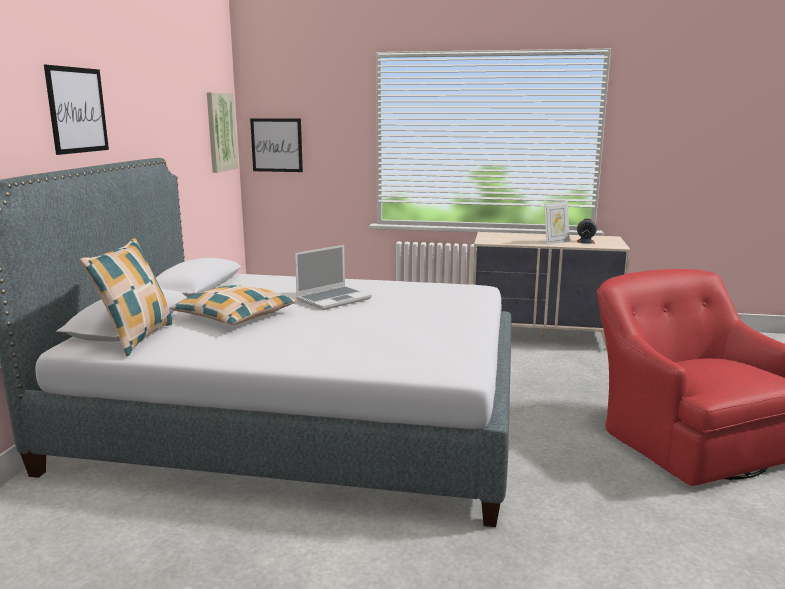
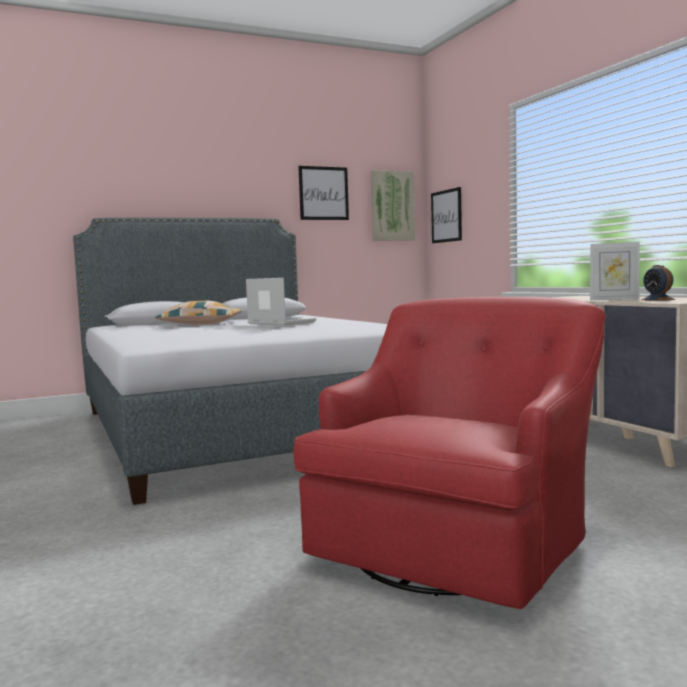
camera: 55 degrees right, 10 degrees down
picture [44,65,109,155] -> picture moved to [298,166,349,220]
pillow [80,238,174,356] -> none
laptop [295,245,372,310] -> laptop turned 150 degrees counterclockwise [246,278,316,326]

